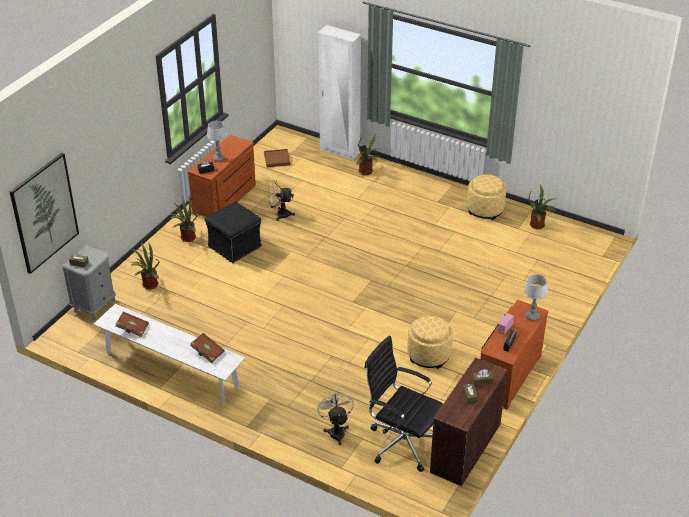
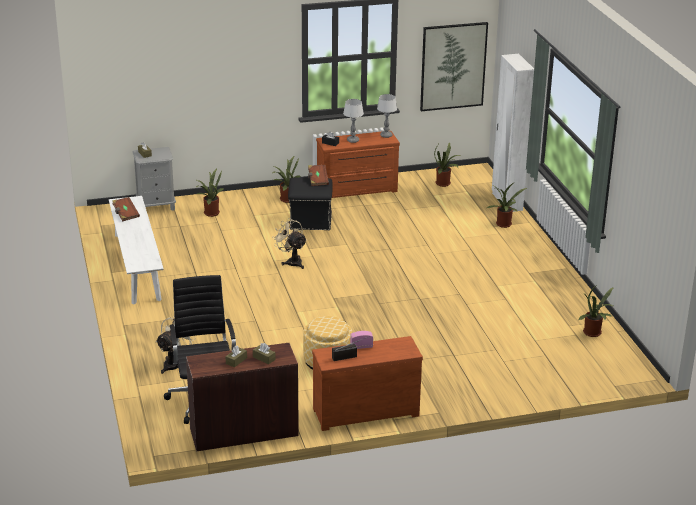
camera: 45 degrees right, 10 degrees down
picture [10,153,79,274] -> picture moved to [420,22,488,111]
brown book [190,333,225,363] -> brown book moved to [308,165,329,186]
brown tray [264,149,290,167] -> potted plant [434,142,461,187]
beige fan [267,180,295,221] -> beige fan moved to [273,218,307,269]
ottoman [467,174,506,220] -> none
table lamp [524,274,548,321] -> table lamp moved to [377,94,397,138]

